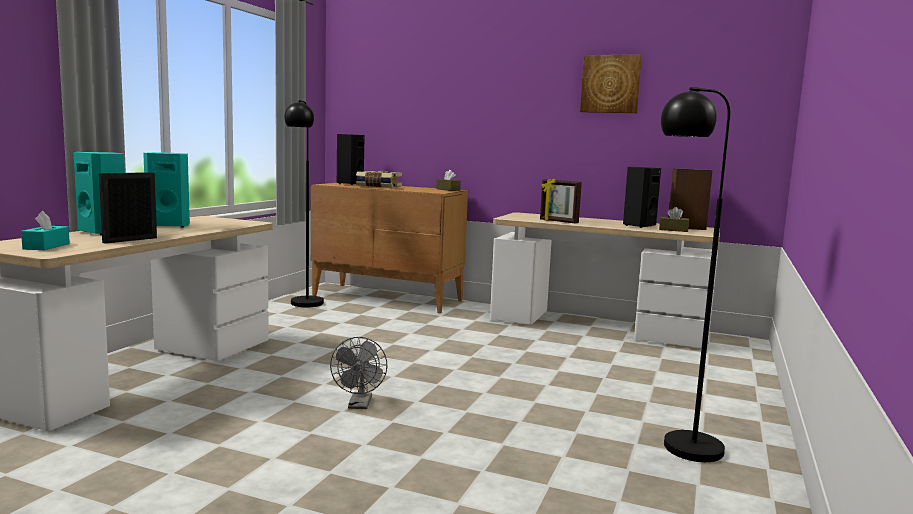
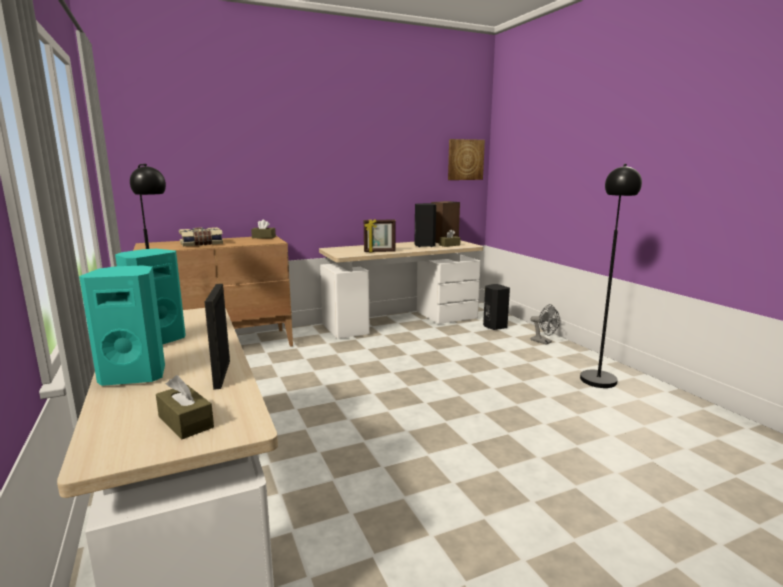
camera: 45 degrees left, 5 degrees up
turquoise tissue box [21,211,70,250] -> brown tissue box [156,375,214,439]
grey fan [330,337,387,409] -> grey fan moved to [530,304,560,345]
black speaker [337,134,364,185] -> black speaker moved to [483,284,510,330]
picture [580,55,642,113] -> picture moved to [448,139,485,180]

